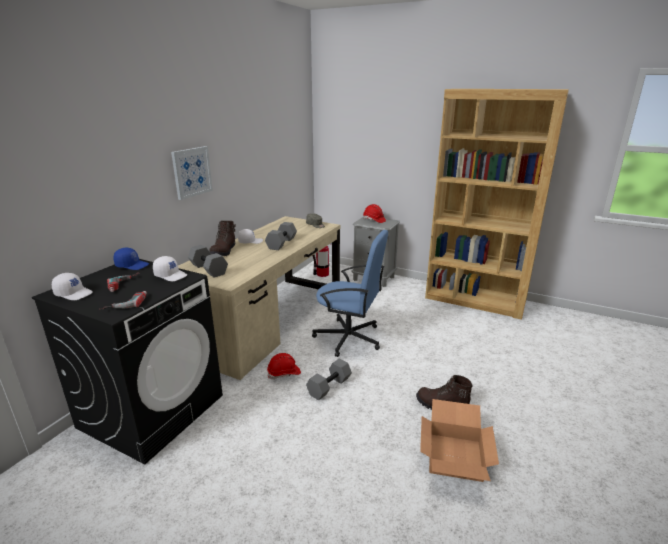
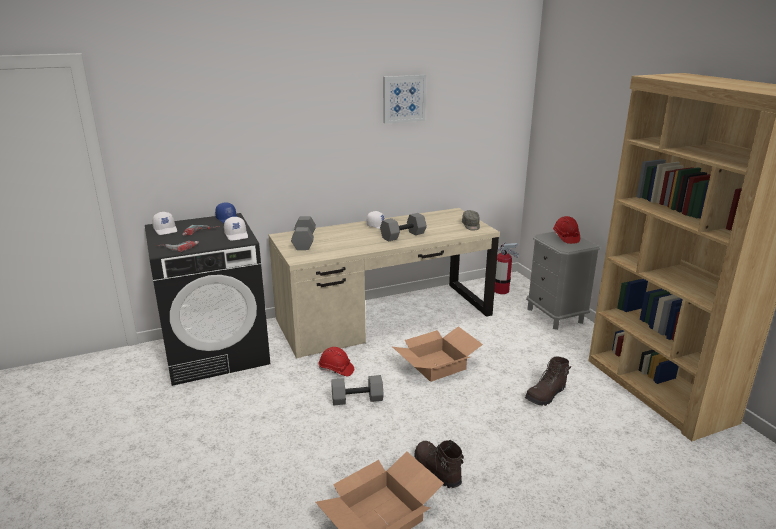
camera: 40 degrees right, 0 degrees up
picture [171,146,213,200] -> picture moved to [383,75,426,124]
brown boot [210,221,236,256] -> brown boot moved to [525,357,571,406]
blue office chair [312,230,388,357] -> cardboard box [393,326,483,382]

